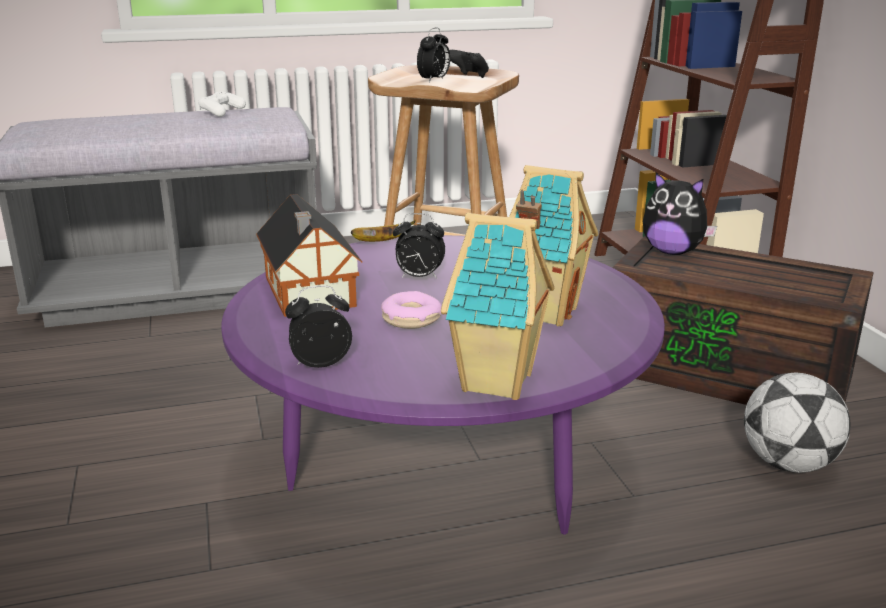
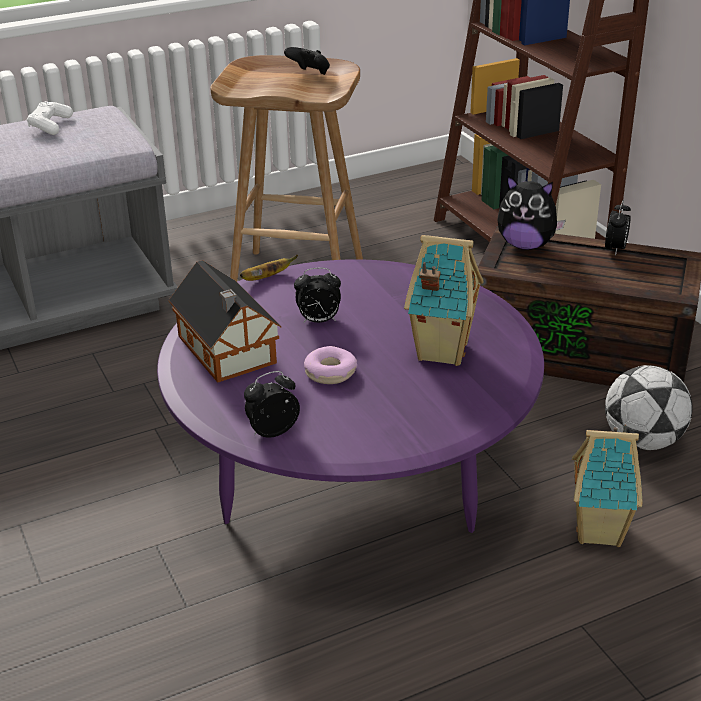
camera: 10 degrees left, 10 degrees up
alarm clock [417,27,450,82] -> alarm clock moved to [605,200,631,256]
toy house [441,213,554,400] -> toy house moved to [572,424,642,547]

